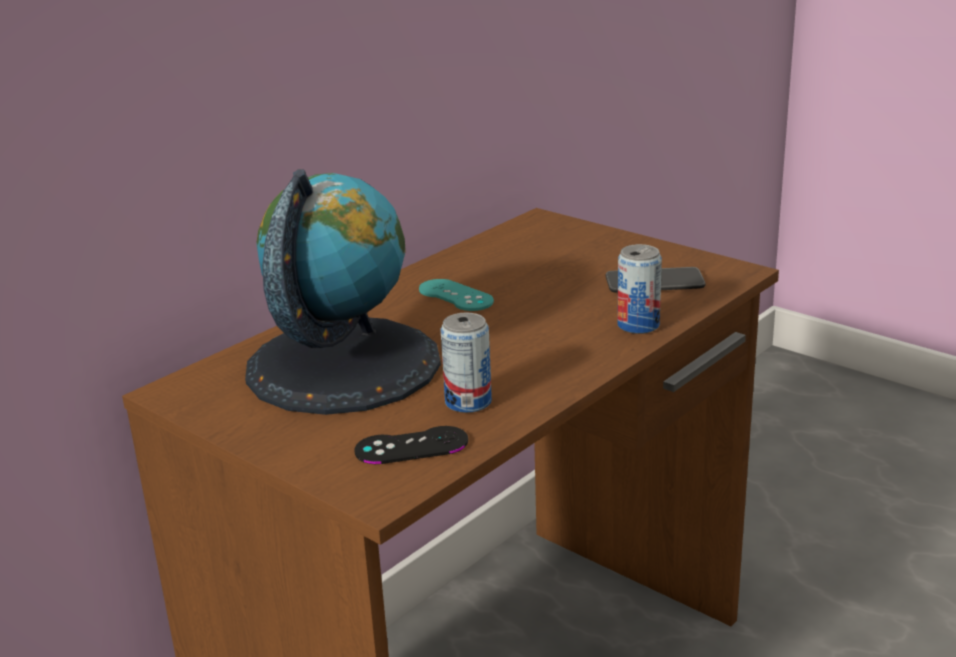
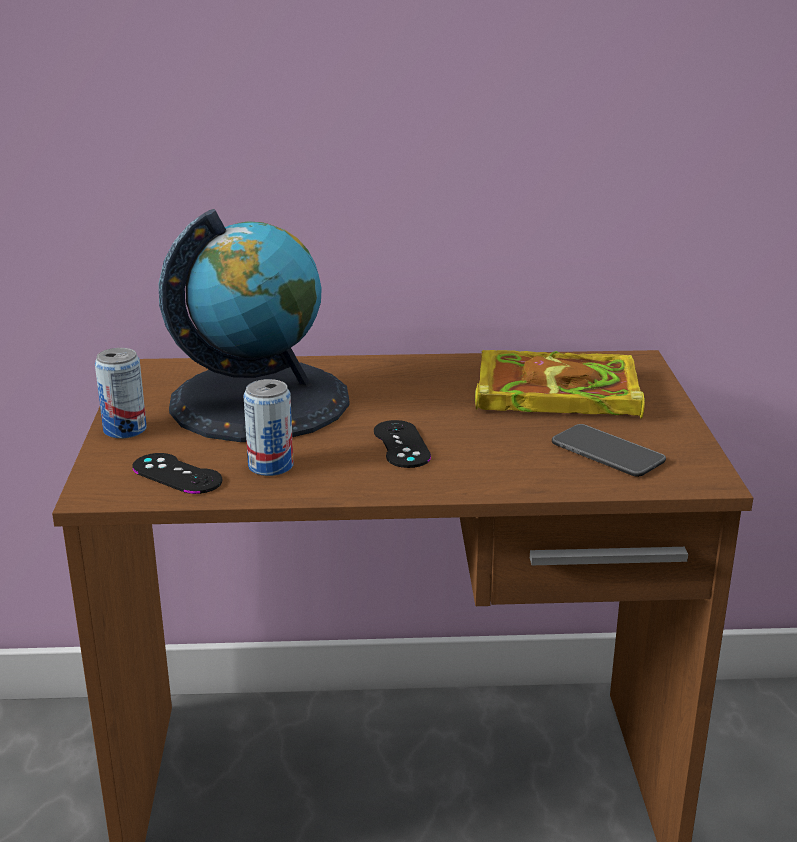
camera: 45 degrees right, 0 degrees up
turquoise game controller [419,279,494,311] -> none
can [617,244,662,334] -> can moved to [95,348,147,439]
none -> black game controller [374,420,431,468]
none -> book [475,350,645,418]

